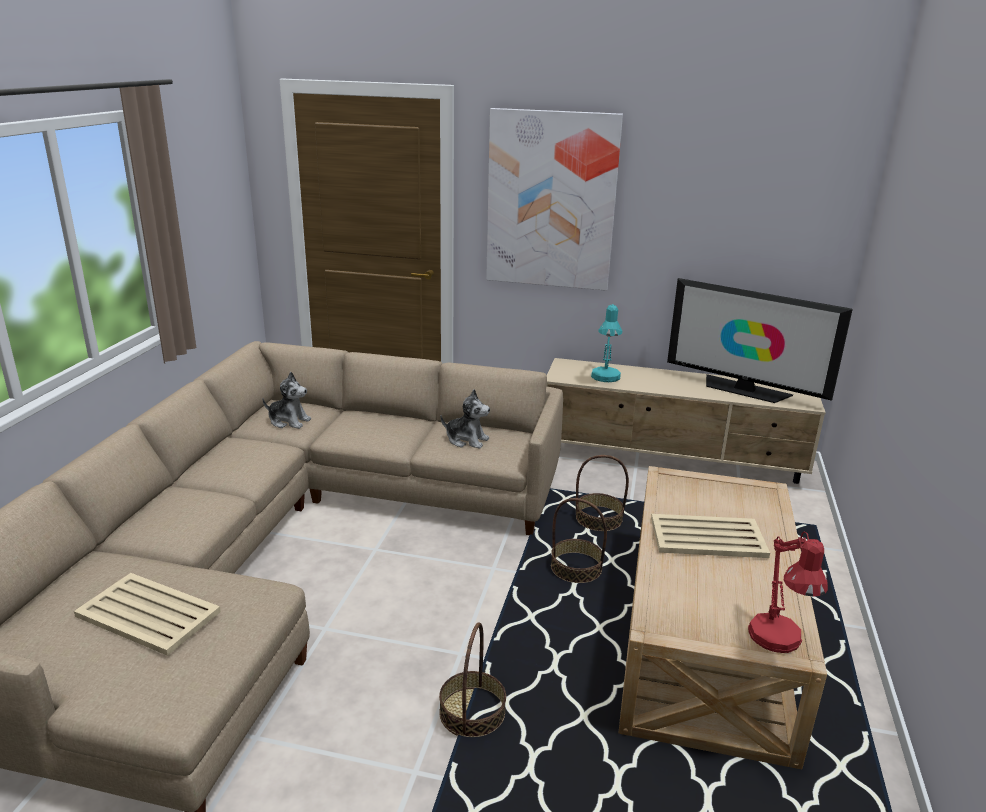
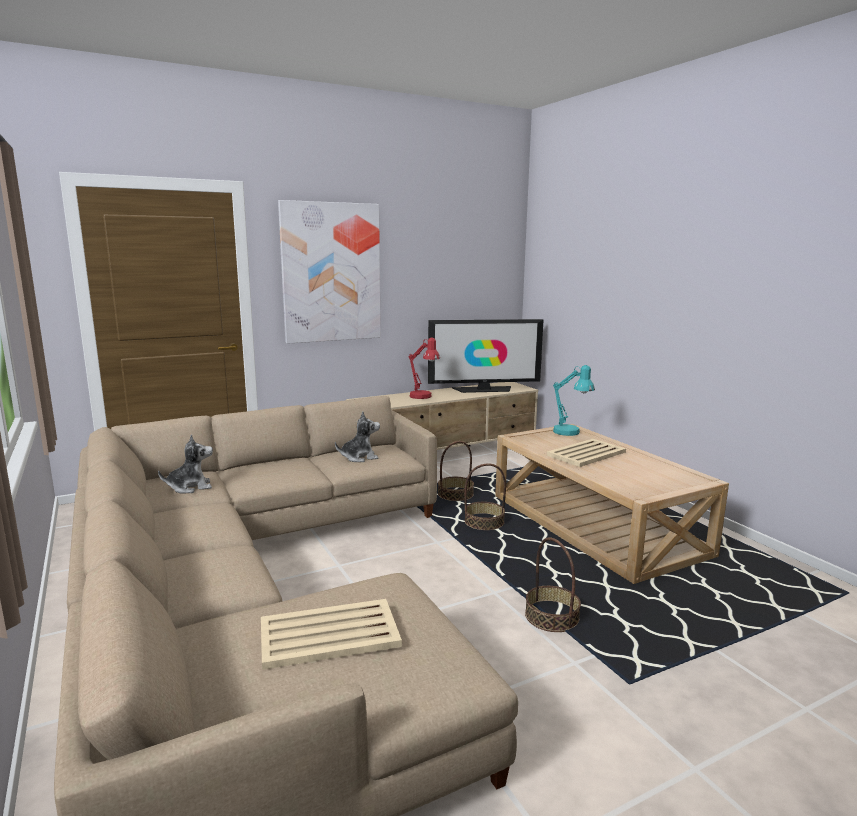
camera: 40 degrees left, 10 degrees down
turquoise table lamp [591,304,622,382] -> turquoise table lamp moved to [553,365,595,436]
red table lamp [748,532,828,653] -> red table lamp moved to [409,338,440,399]

